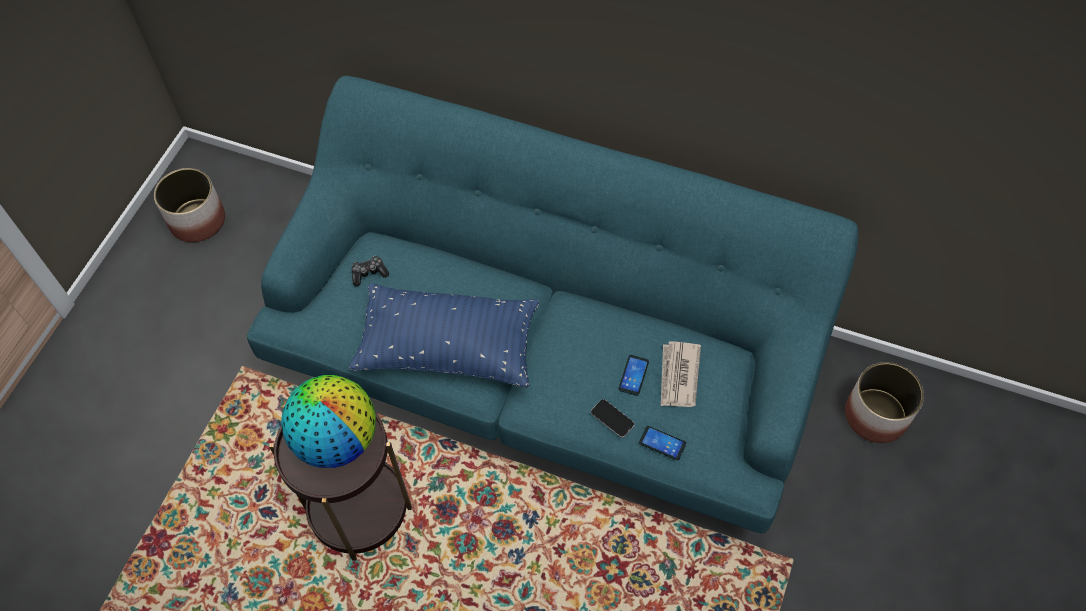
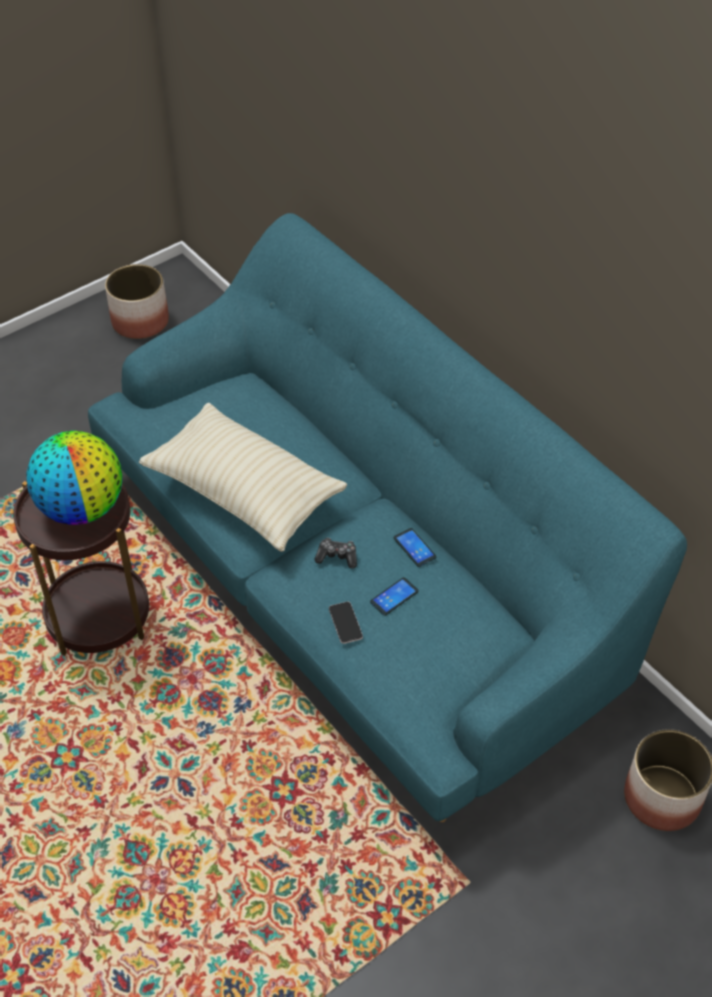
camera: 30 degrees right, 10 degrees down
blue pillow [349,283,539,387] -> beige pillow [139,403,348,552]
game controller [351,256,389,286] -> game controller moved to [315,538,357,569]
phone [639,426,686,460] -> phone moved to [394,528,436,567]
newspaper [661,341,701,407] -> none

